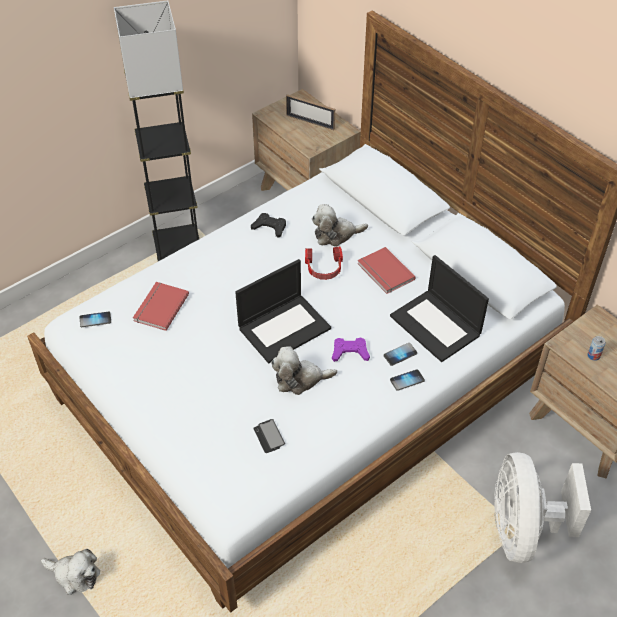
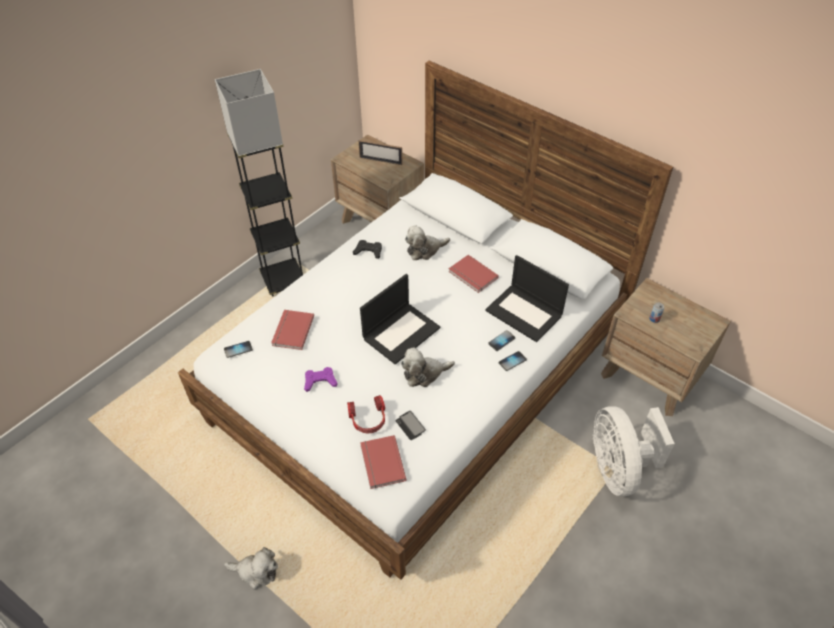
camera: 10 degrees left, 0 degrees up
headphones [305,247,343,280] -> headphones moved to [347,395,385,434]
purple game controller [332,338,370,362] -> purple game controller moved to [304,367,337,392]
none -> red book [360,435,406,489]

